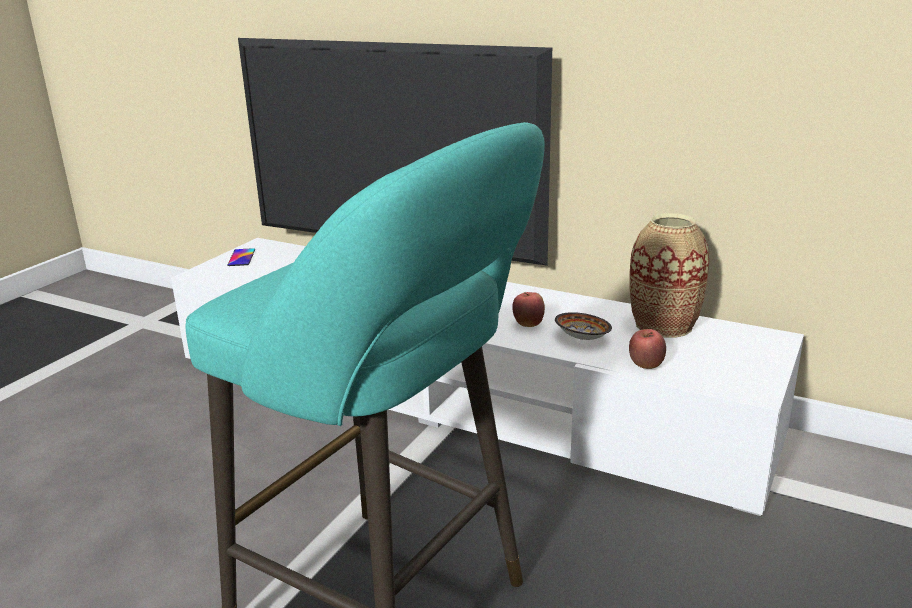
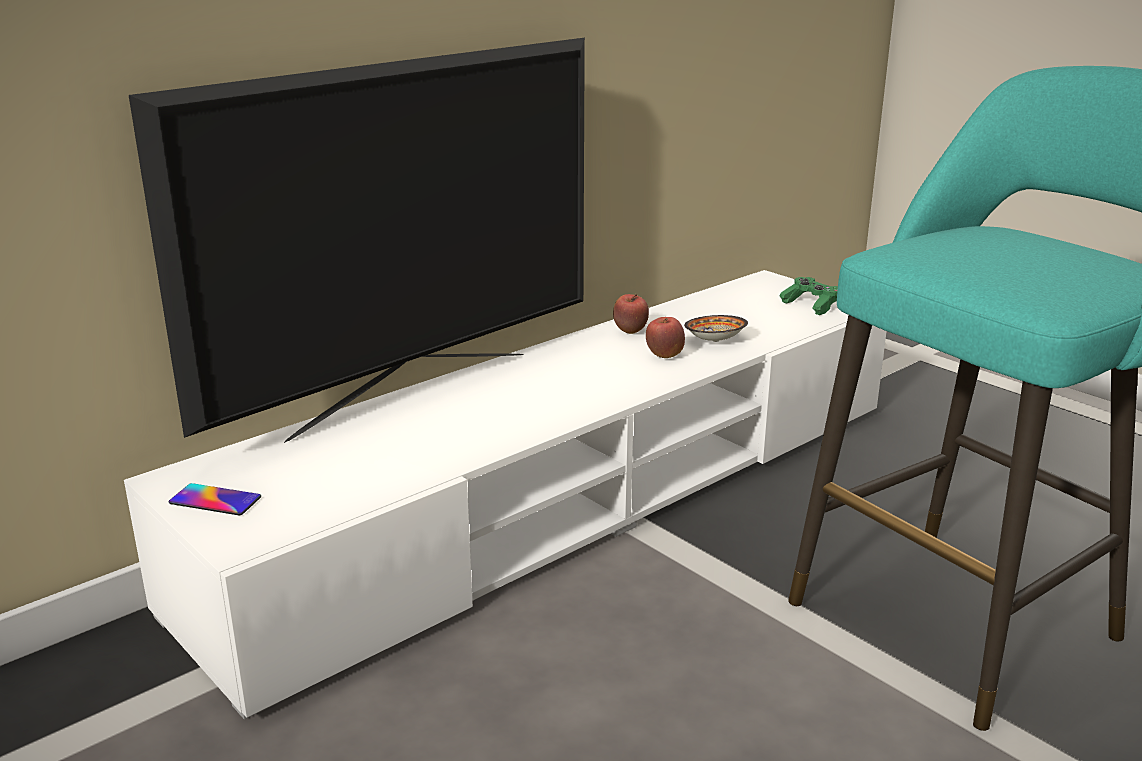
camera: 70 degrees left, 0 degrees up
apple [629,329,666,369] -> apple moved to [613,294,649,334]
vase [630,213,710,338] -> none
none -> green game controller [779,277,838,315]

